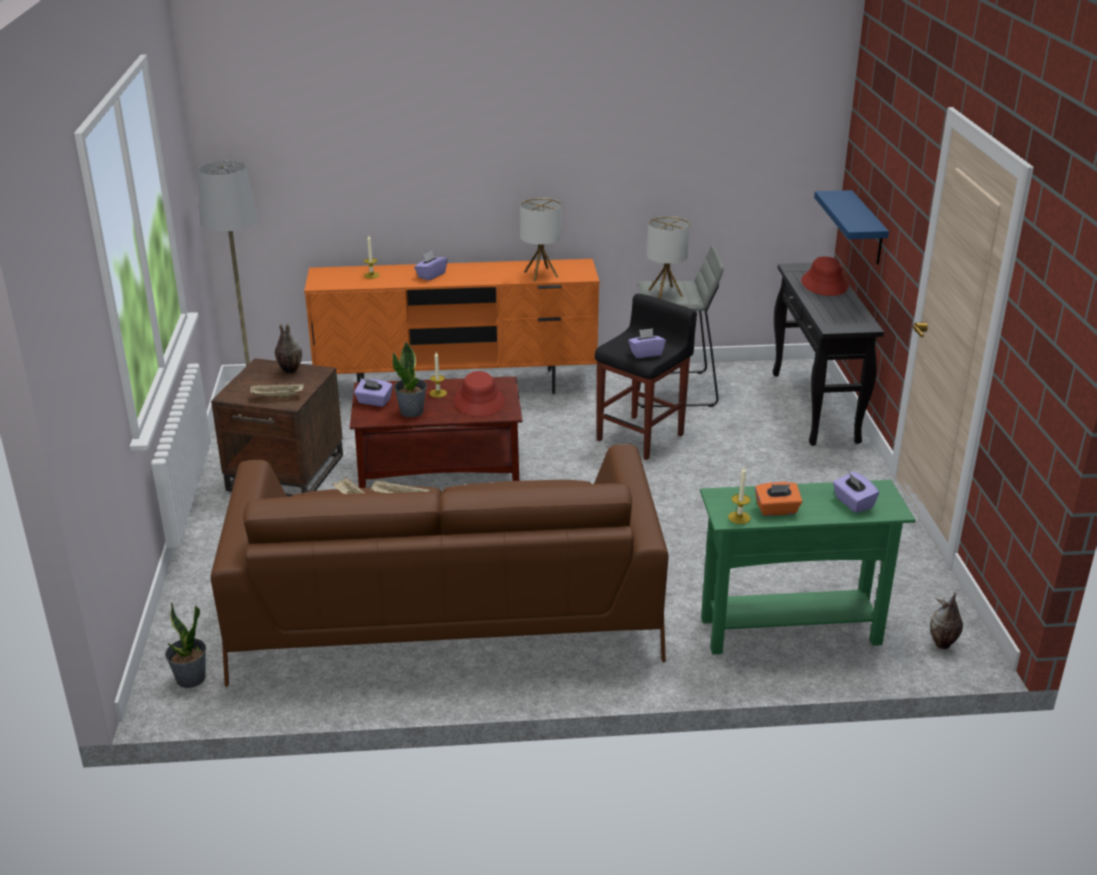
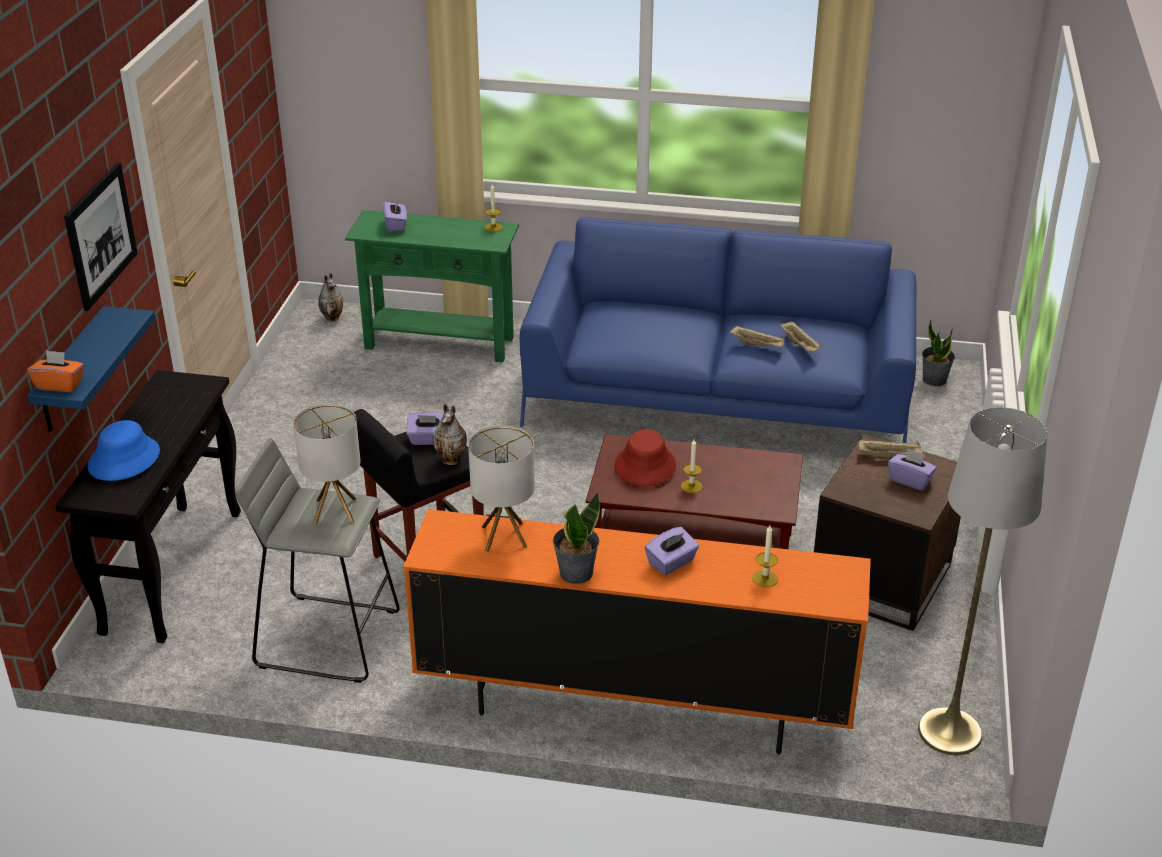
camera: 165 degrees left, 5 degrees up
brown sofa [211,444,668,687] -> blue sofa [520,217,916,443]
vase [275,324,302,374] -> vase moved to [433,404,467,465]
purple tissue box [354,379,393,407] -> purple tissue box moved to [888,448,937,490]
potted plant [393,342,427,417] -> potted plant moved to [553,492,600,584]
orange tissue box [755,482,803,516] -> orange tissue box moved to [27,350,84,392]
red hat [801,256,849,296] -> blue hat [88,420,160,481]
none -> picture [64,162,138,311]

